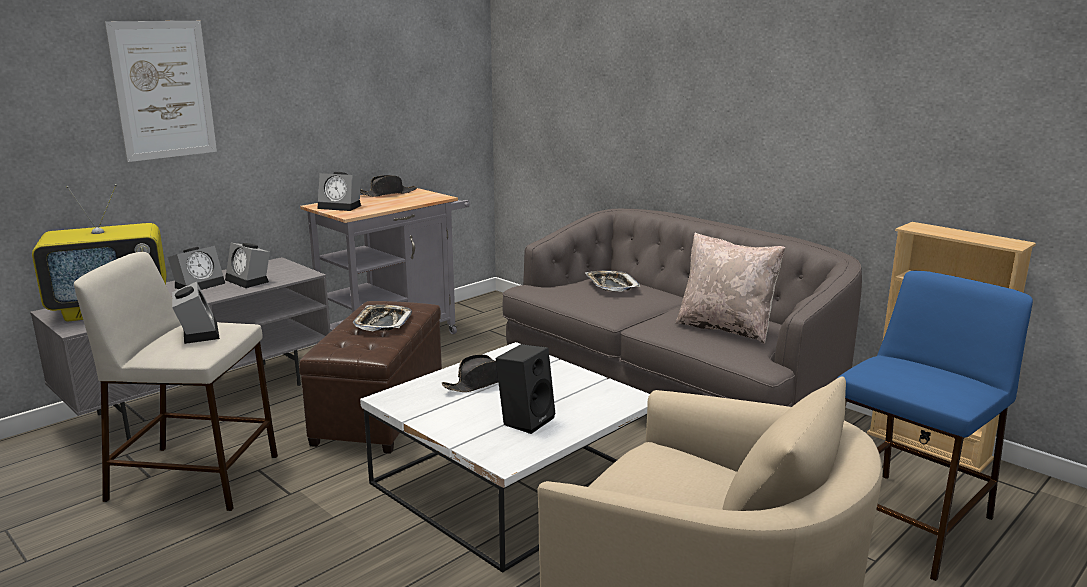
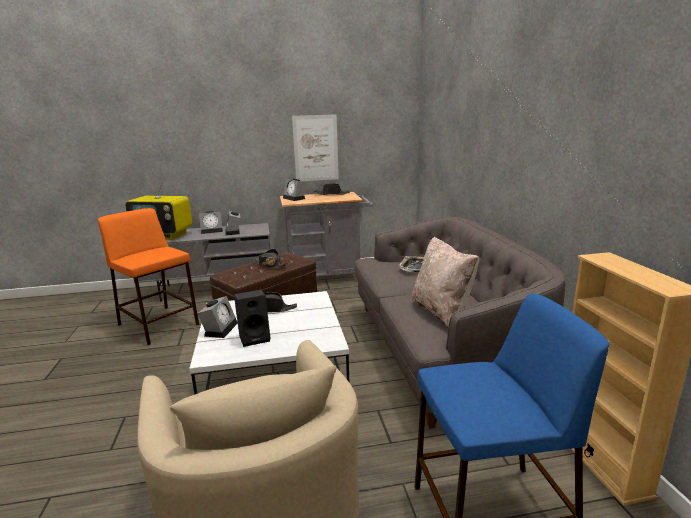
camera: 35 degrees right, 0 degrees up
beige stool [74,252,278,511] -> orange stool [98,208,199,345]
picture [105,21,217,162] -> picture moved to [292,114,339,181]
alarm clock [172,282,220,344] -> alarm clock moved to [198,296,238,338]
tray [353,305,412,331] -> black hat [252,249,288,268]

